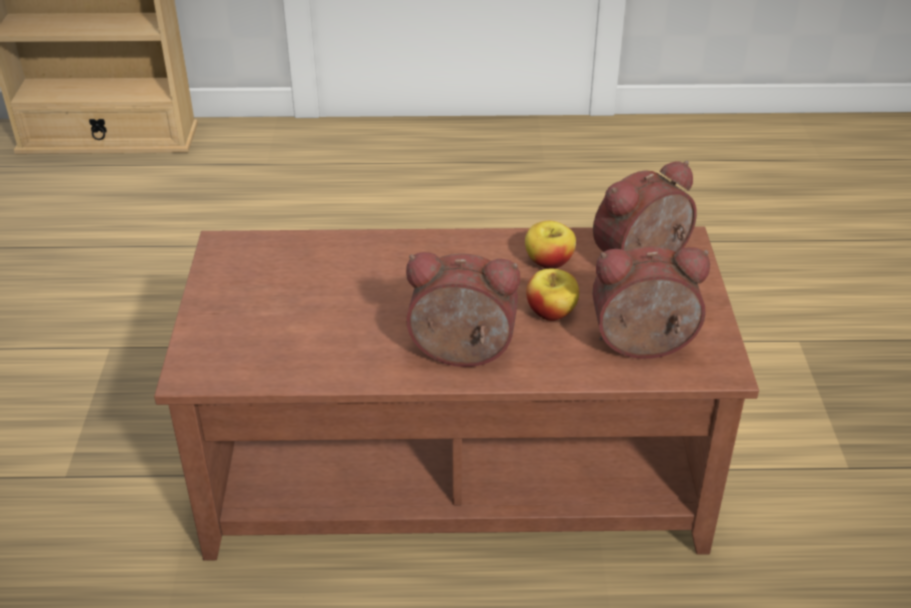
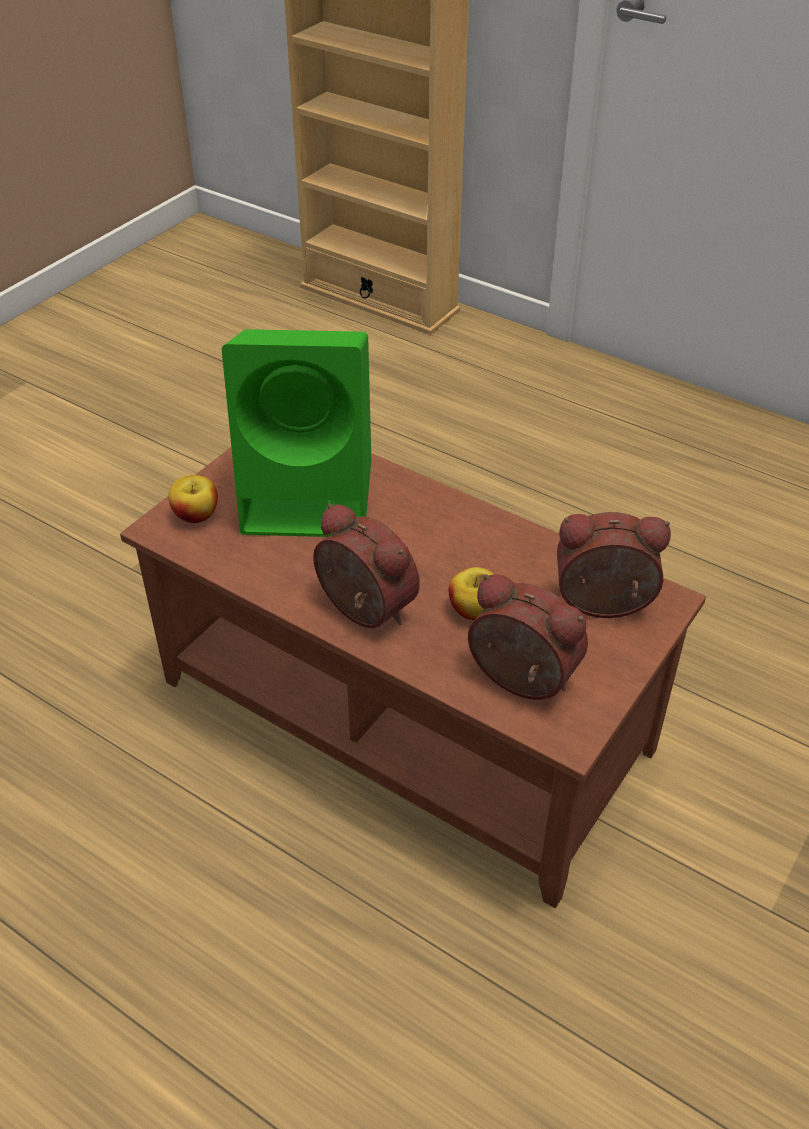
camera: 35 degrees right, 5 degrees up
apple [525,221,576,269] -> apple moved to [169,475,218,523]
none -> green speaker [222,329,371,537]

